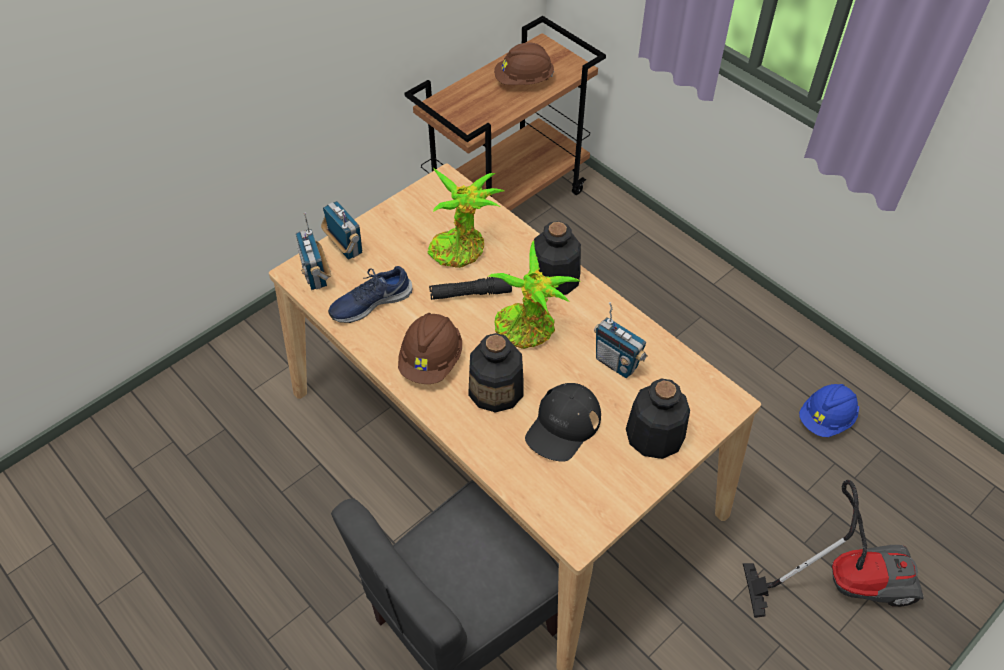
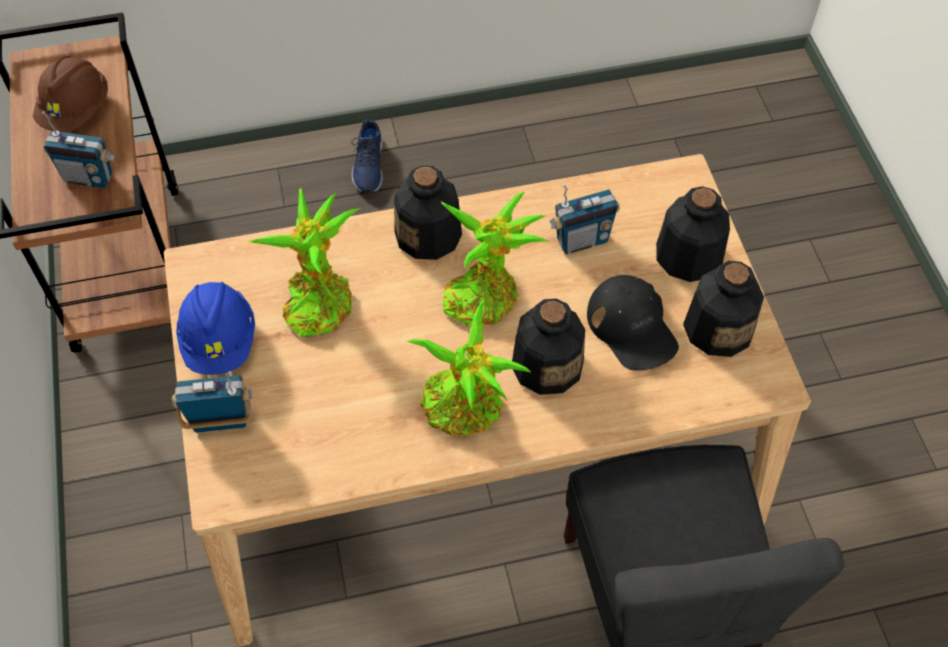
camera: 60 degrees left, 5 degrees up
radio [296,213,332,290] -> radio moved to [42,111,115,188]
blue shoe [328,266,412,323] -> blue shoe moved to [352,120,383,193]
brown hard hat [398,313,462,384] -> potted plant [407,299,530,436]
black flashlight [429,274,512,300] -> none
vacuum cleaner [743,480,924,618] -> none
blue hard hat [799,384,859,437] -> blue hard hat moved to [176,282,255,375]
none -> bottle [683,261,764,357]

